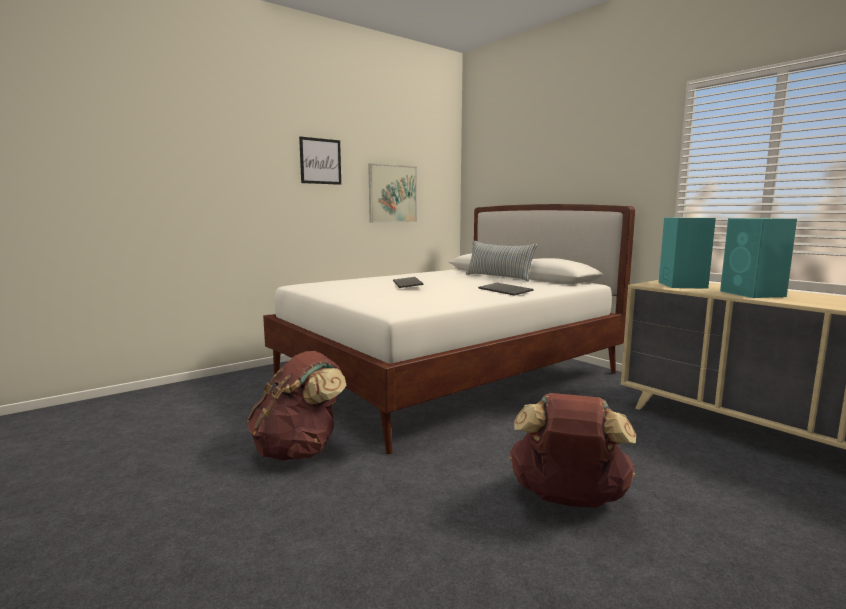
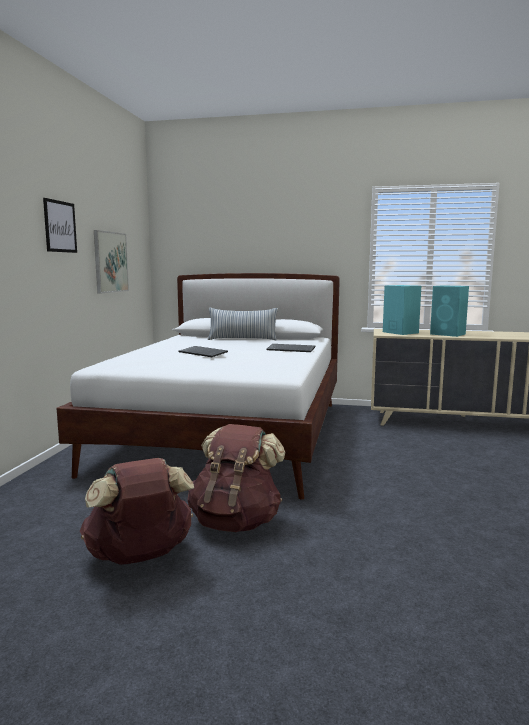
camera: 40 degrees left, 0 degrees up
brown backpack [509,393,636,508] -> brown backpack moved to [80,458,194,565]

